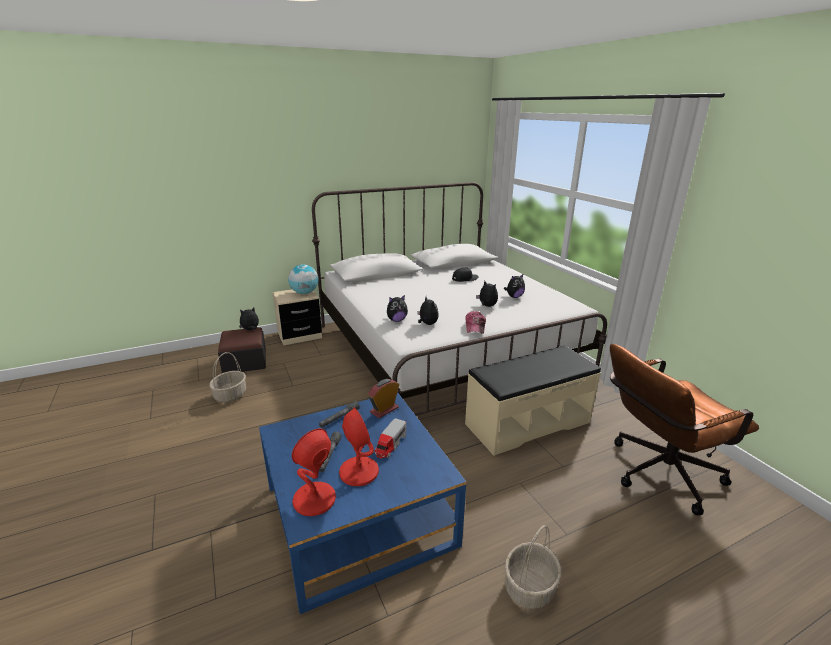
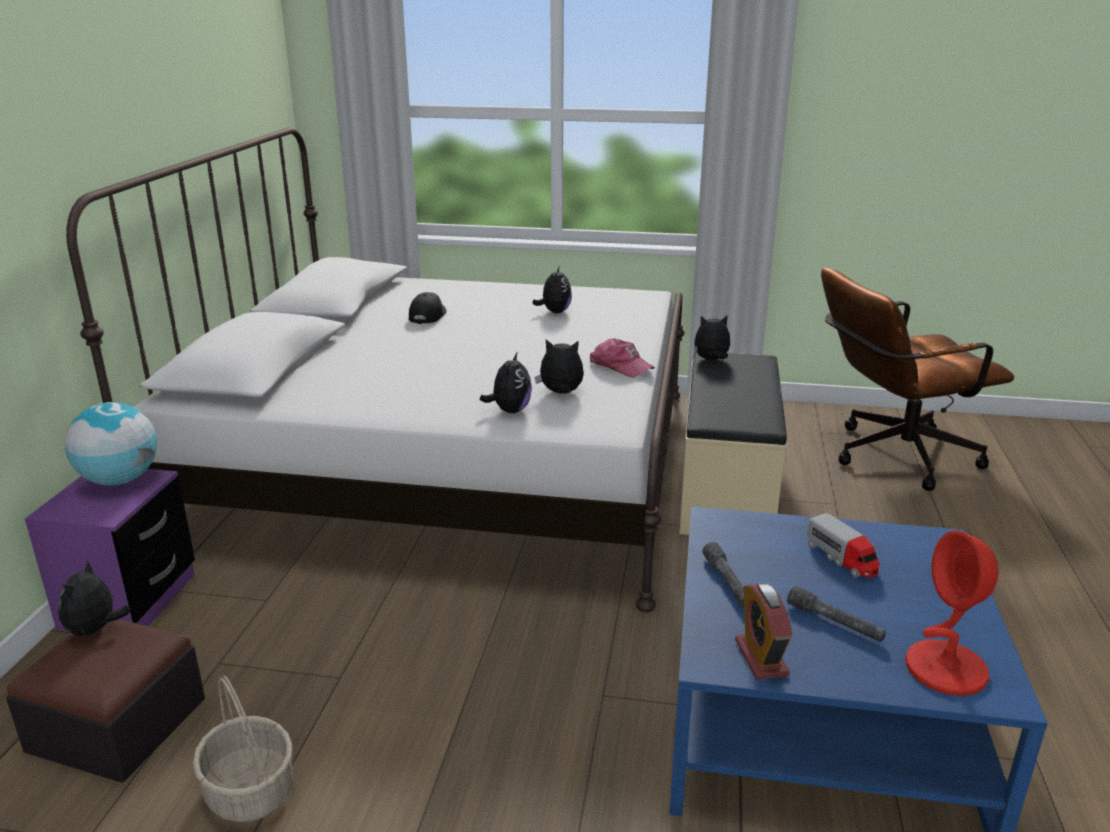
camera: 55 degrees left, 0 degrees up
beige nightstand [272,290,322,345] -> purple nightstand [25,469,195,631]
red table lamp [339,408,379,486] -> none
alarm clock [368,379,399,418] -> alarm clock moved to [735,583,792,679]
plush toy [476,281,498,307] -> plush toy moved to [694,315,730,360]
basket [505,525,561,609] -> none
brown office chair [610,344,759,516] -> brown office chair turned 60 degrees clockwise [821,268,1014,491]

